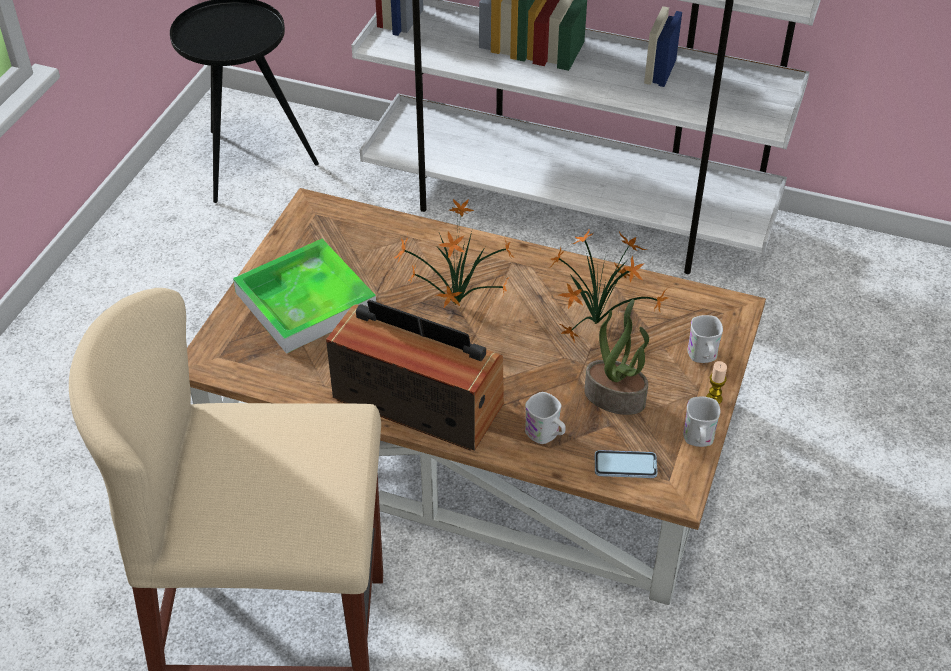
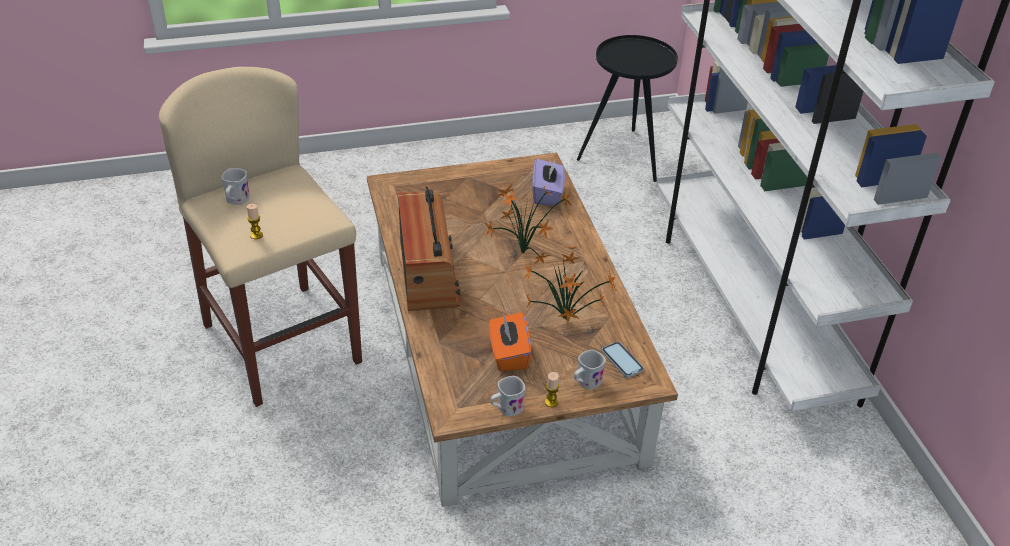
camera: 55 degrees right, 5 degrees down
tray [233,239,376,354] -> none
white mug [525,392,566,444] -> white mug moved to [221,168,250,205]
potted plant [584,299,649,415] -> orange tissue box [489,312,532,371]
phone [595,450,658,478] -> phone moved to [602,342,644,378]
none -> candle [247,204,263,239]
none -> purple tissue box [532,159,565,206]

